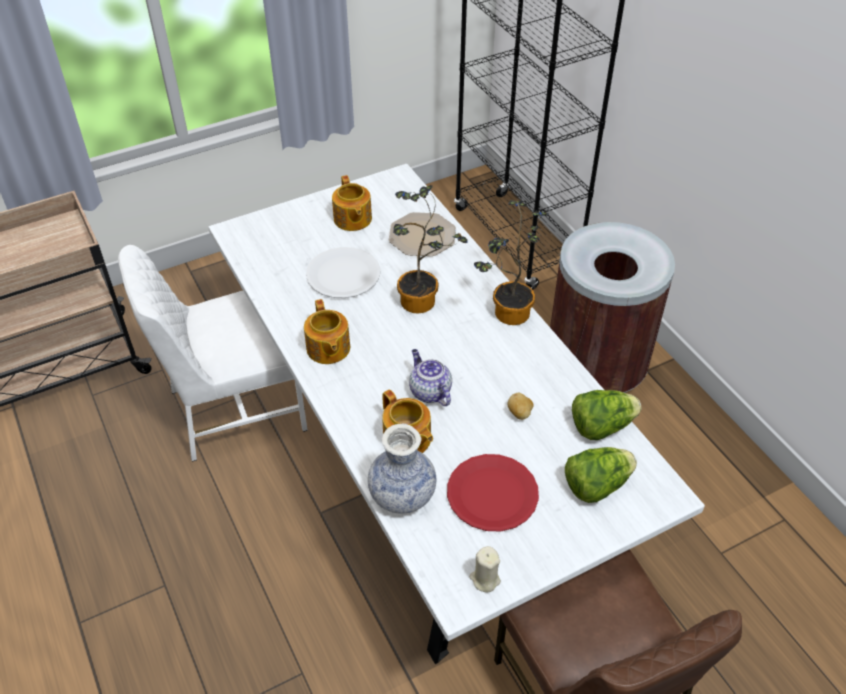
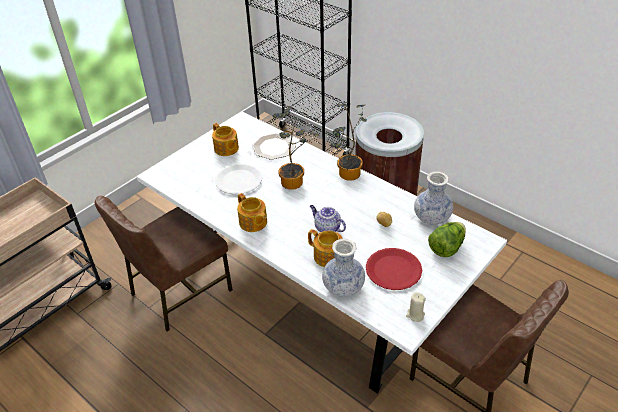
camera: 20 degrees left, 5 degrees down
white chair [118,245,308,462] -> brown chair [95,196,232,332]
lettuce [572,390,642,440] -> vase [414,171,453,225]

